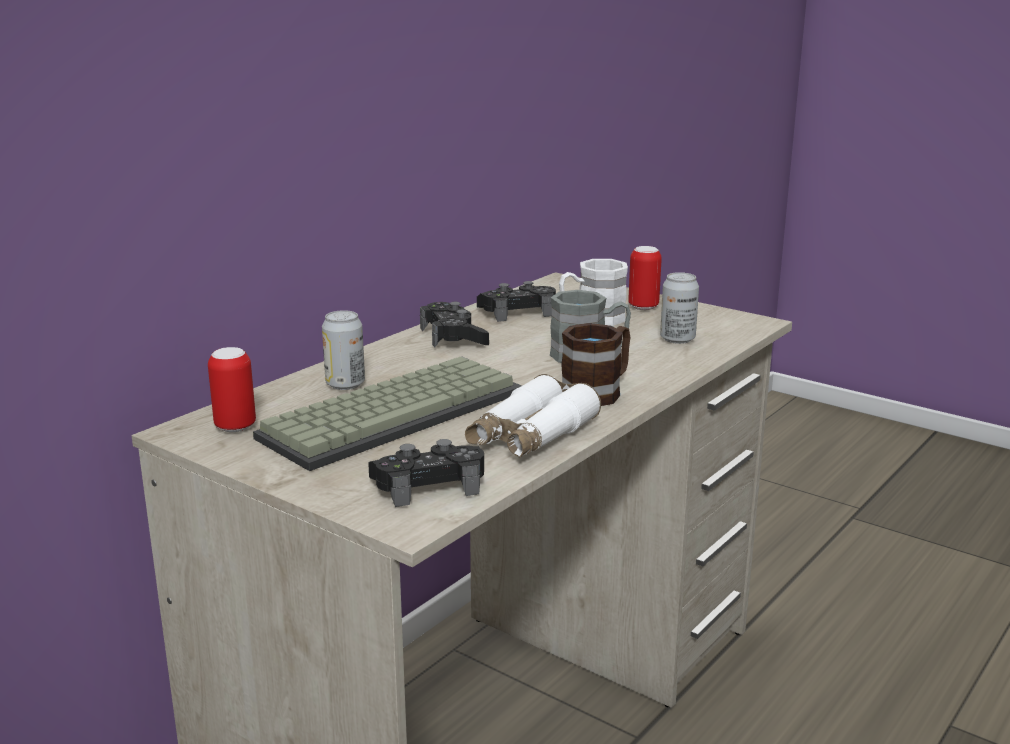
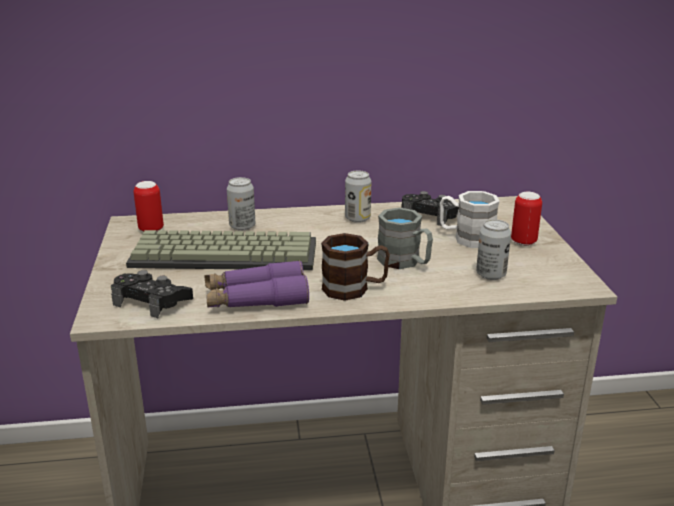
camera: 45 degrees right, 5 degrees up
black game controller [420,302,489,348] -> can [345,170,371,223]
white binoculars [465,374,601,458] -> purple binoculars [204,260,309,307]

